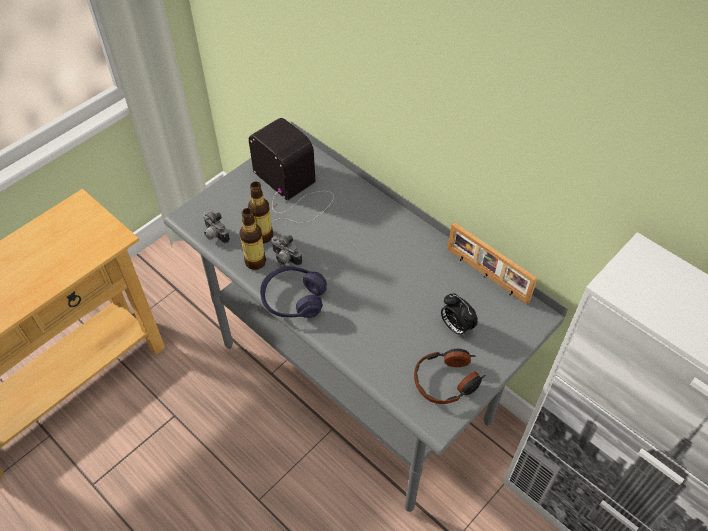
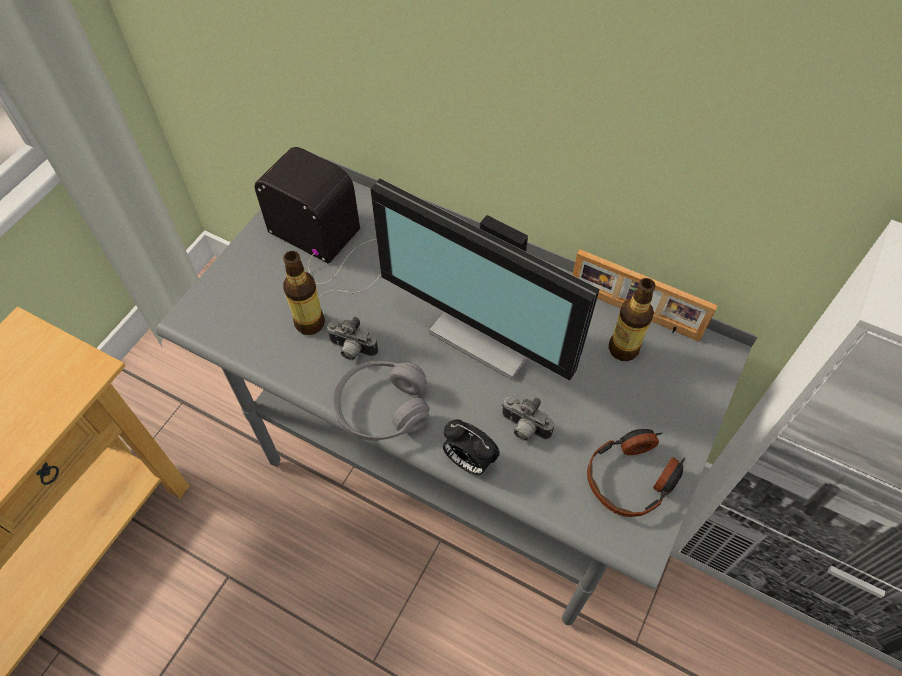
camera: 15 degrees left, 5 degrees up
camera [203,211,230,243] -> camera moved to [501,397,554,441]
bottle [239,208,266,270] -> bottle moved to [609,278,655,361]
purple headphones [260,267,327,318] -> grey headphones [333,361,430,441]
alarm clock [441,293,478,335] -> alarm clock moved to [443,419,500,475]
none -> monitor [370,178,600,381]

